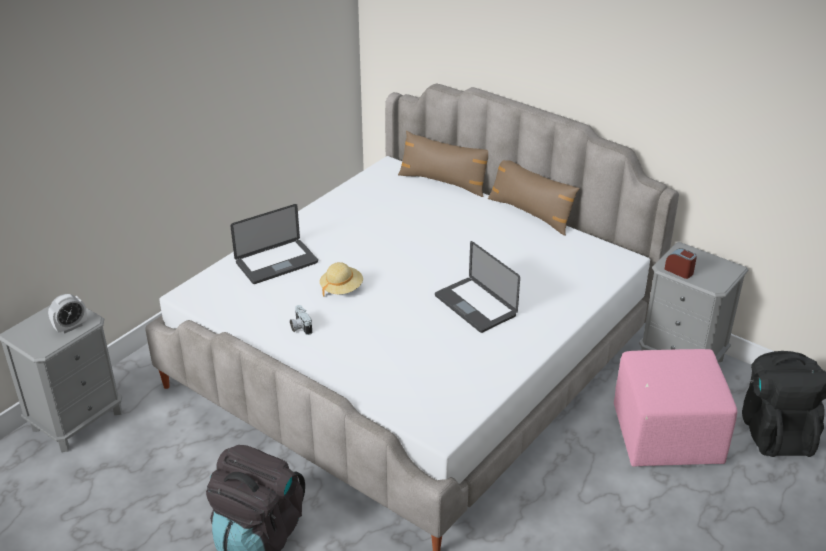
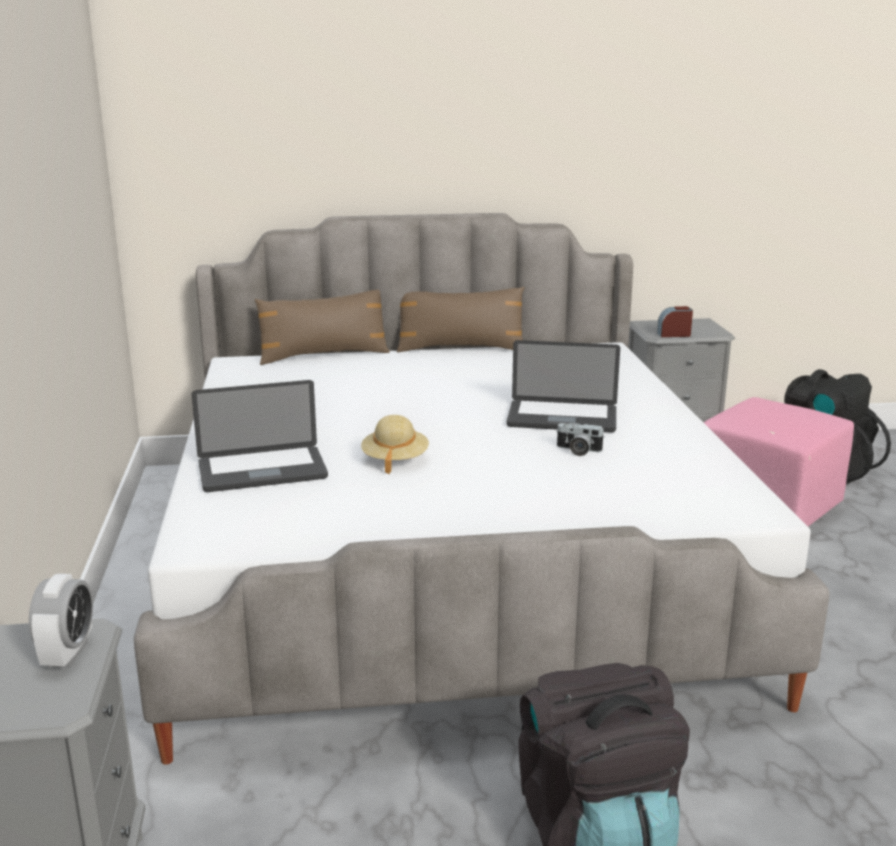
camera: 45 degrees left, 15 degrees down
laptop [230,204,318,284] -> laptop turned 60 degrees clockwise [191,380,328,492]
camera [290,305,312,335] -> camera moved to [556,423,605,456]

